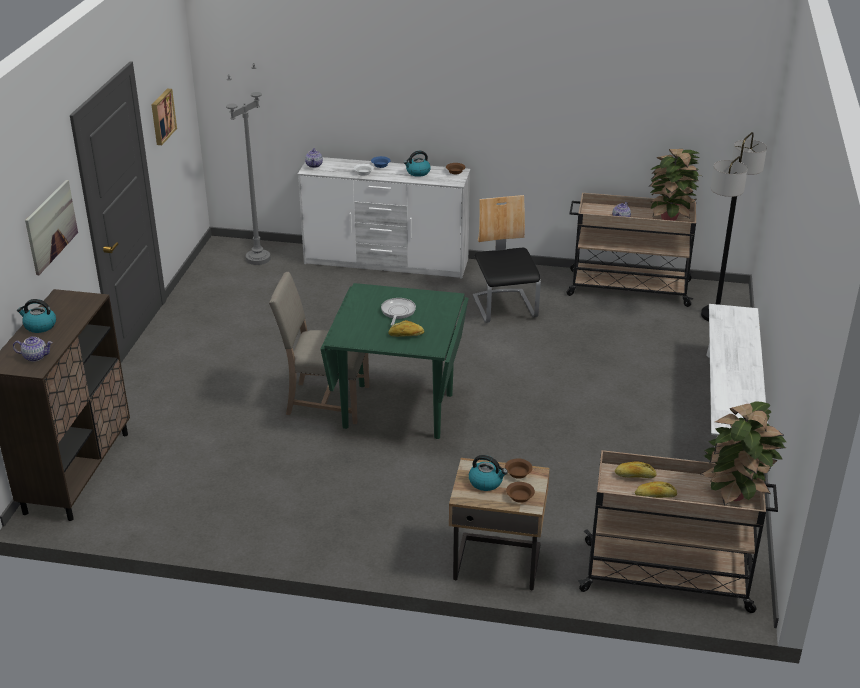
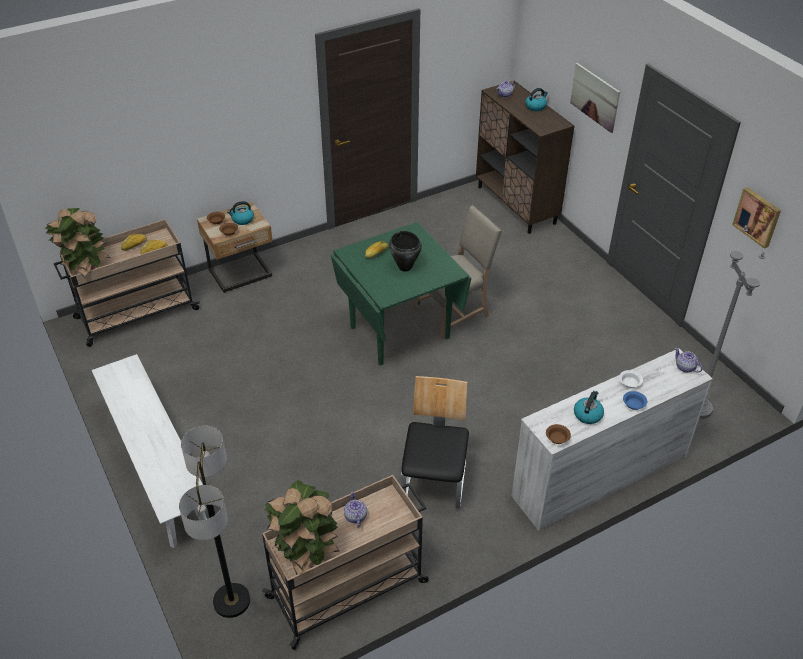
camera: 140 degrees right, 10 degrees up
frying pan [381,298,416,326] -> black cooking pot [389,231,422,272]
chair [473,195,541,323] -> chair turned 120 degrees counterclockwise [401,376,469,509]

